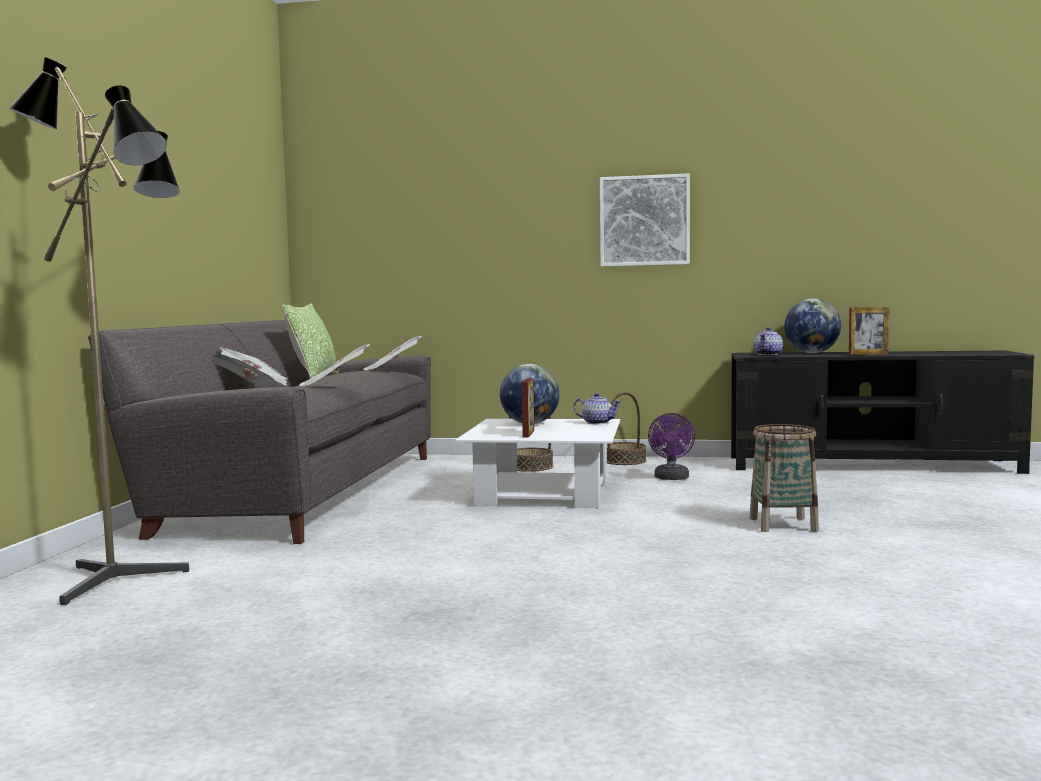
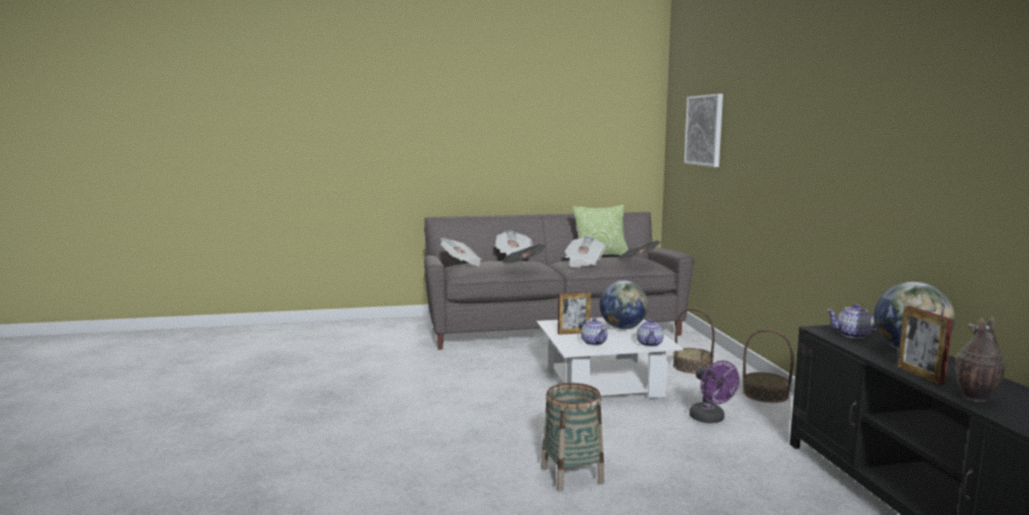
camera: 70 degrees right, 5 degrees up
floor lamp [9,57,189,605] -> none
picture [600,173,690,267] -> picture moved to [684,94,723,167]
purple fan [648,413,695,480] -> purple fan turned 105 degrees counterclockwise [689,360,739,423]
none -> newspaper [565,236,606,267]
none -> teapot [581,318,608,346]
none -> vase [955,317,1006,402]

